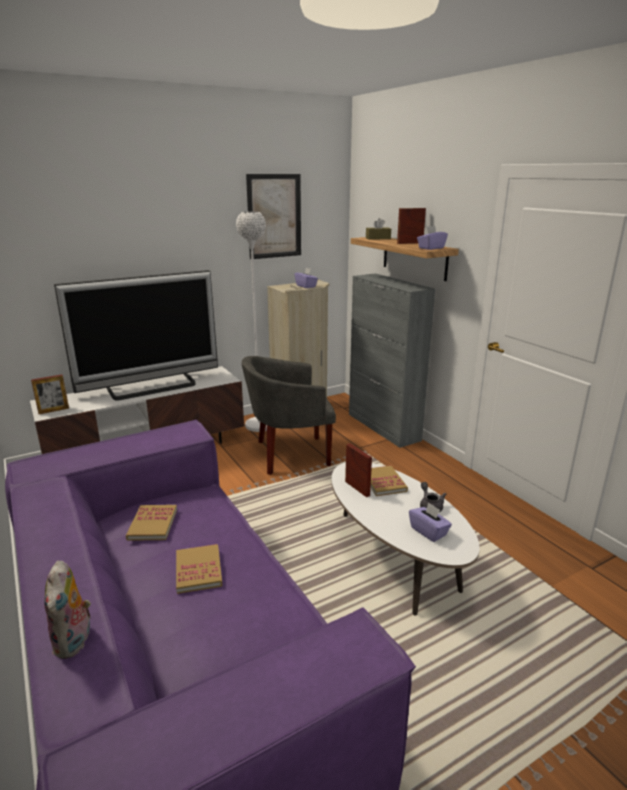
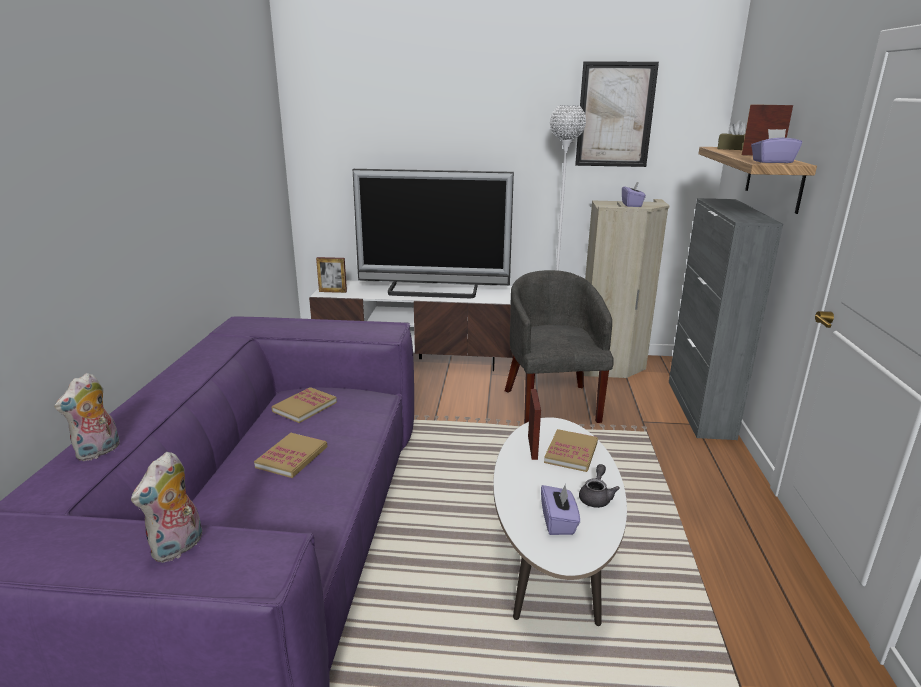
camera: 35 degrees right, 0 degrees up
grey armchair [242,356,336,475] -> grey armchair turned 60 degrees clockwise [505,270,614,424]
none -> plush toy [131,452,202,563]

